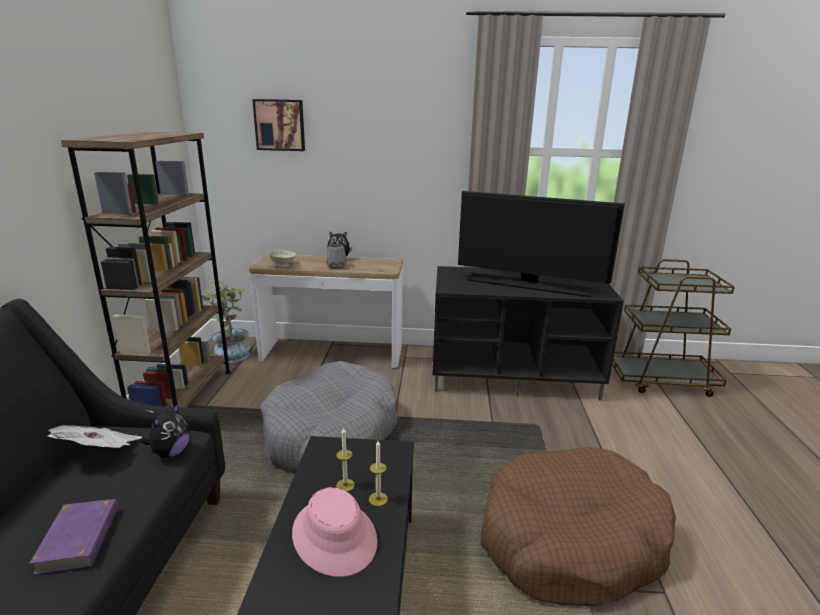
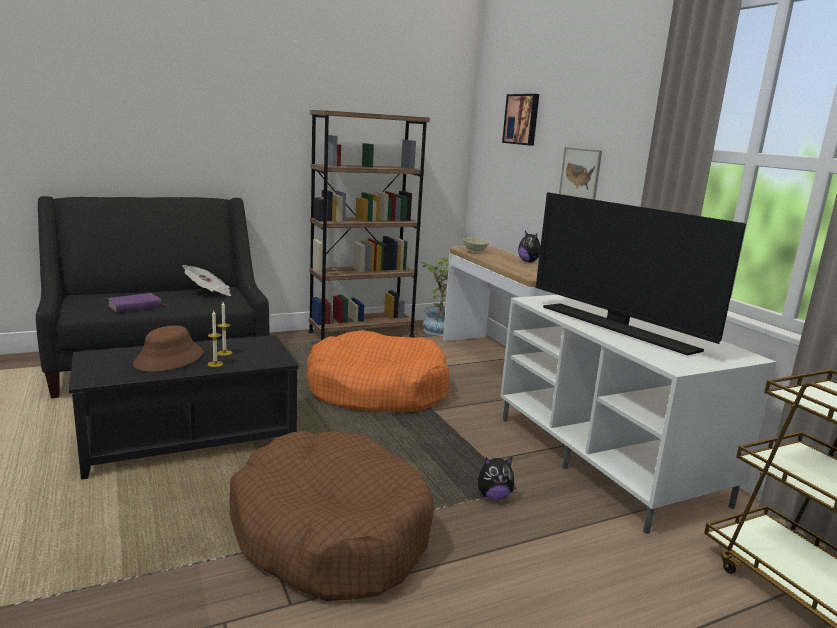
camera: 60 degrees right, 5 degrees down
plush toy [142,403,190,458] -> plush toy moved to [478,457,514,500]
grey dog bed [261,361,398,470] -> orange dog bed [307,330,449,412]
pink hat [292,487,377,577] -> brown hat [133,326,203,372]
grey vase [326,244,347,269] -> none
black tv stand [433,266,624,401] -> white tv stand [500,295,777,534]
television [458,191,625,297] -> television turned 150 degrees clockwise [536,192,746,355]
none -> picture [559,147,602,200]

